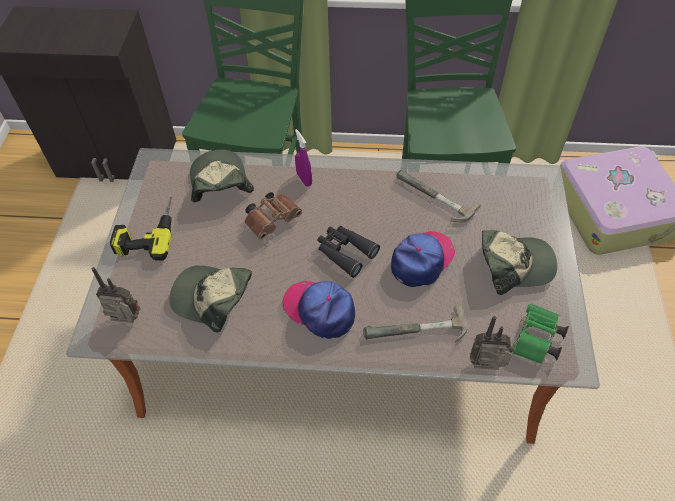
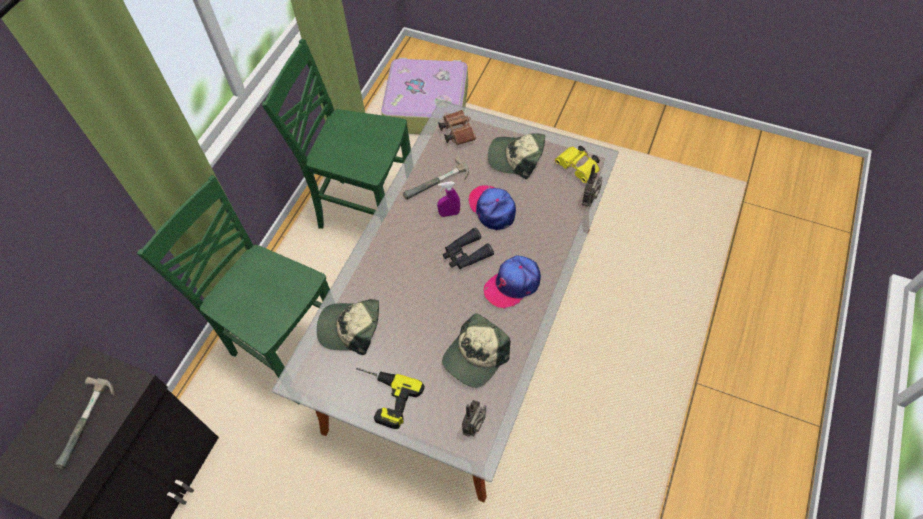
camera: 70 degrees left, 5 degrees up
brown binoculars [244,192,302,240] -> brown binoculars moved to [438,110,476,145]
purple spray bottle [295,129,312,187] -> purple spray bottle moved to [437,182,460,217]
hammer [363,305,468,343] -> hammer moved to [55,377,114,469]
cap [482,230,557,295] -> cap turned 90 degrees counterclockwise [488,133,545,179]
green binoculars [512,303,569,364] -> yellow binoculars [555,146,600,183]

